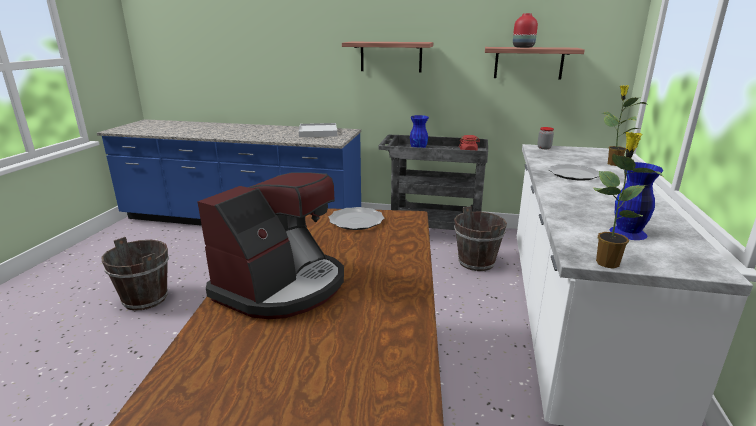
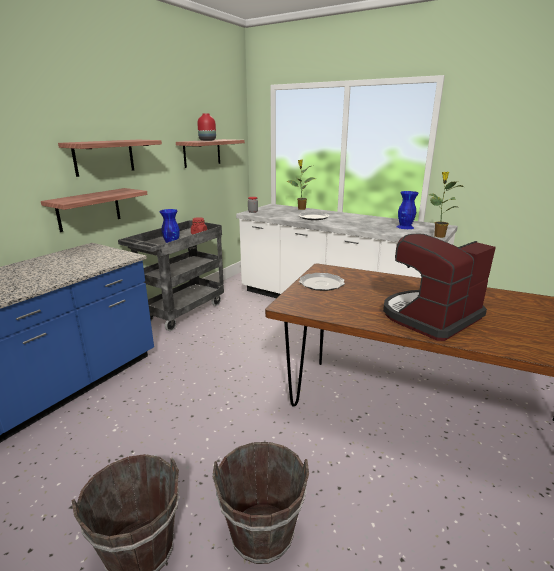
camera: 70 degrees left, 0 degrees up
coffee machine [197,173,344,319] -> coffee machine turned 90 degrees counterclockwise [383,234,496,341]
white tray [299,123,337,137] -> none
brown bucket [454,206,507,271] -> brown bucket moved to [212,442,309,564]
none -> shelf [41,188,147,232]

